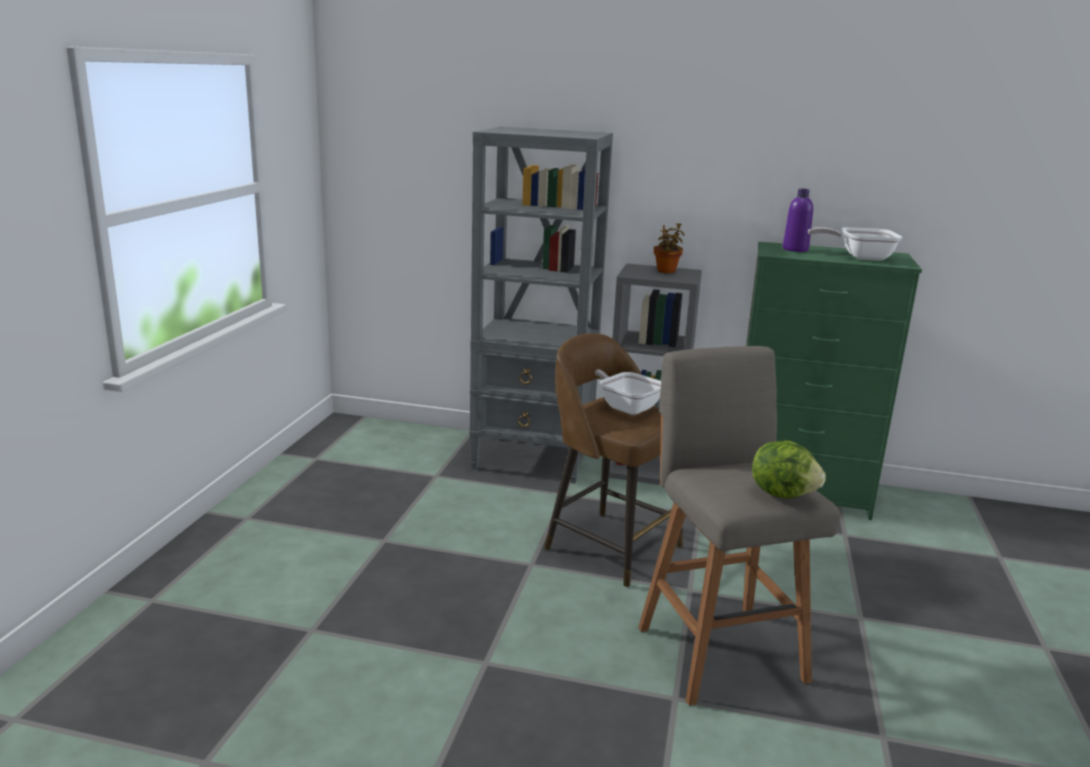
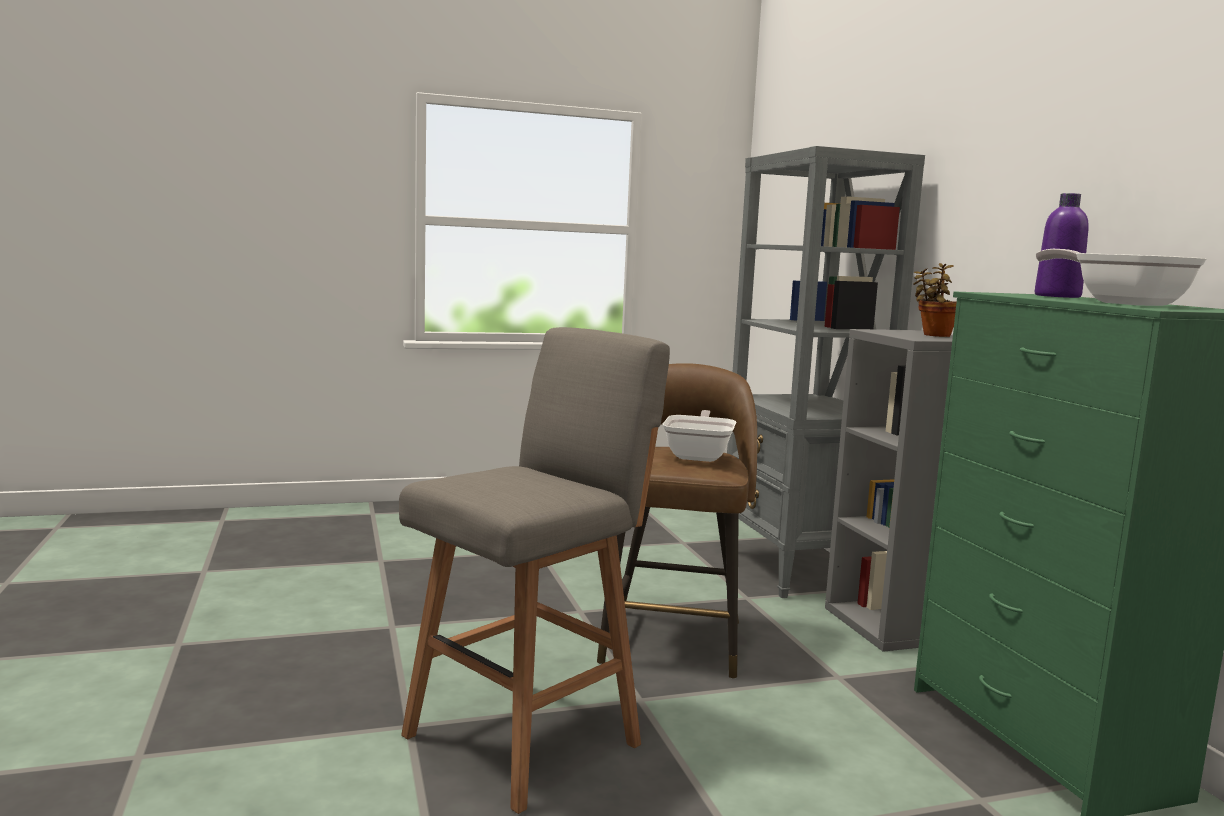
camera: 60 degrees right, 10 degrees down
lettuce [752,440,826,498] -> none

